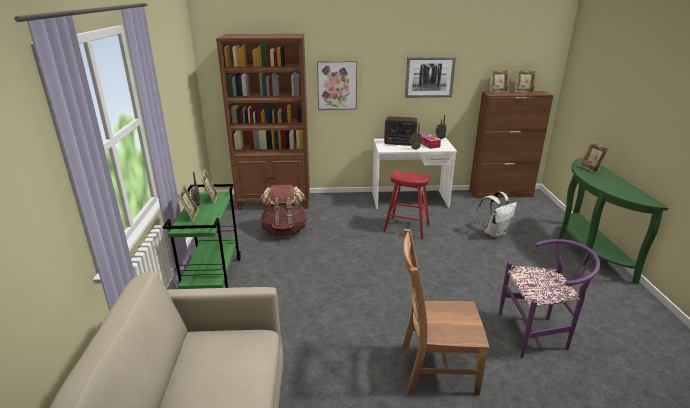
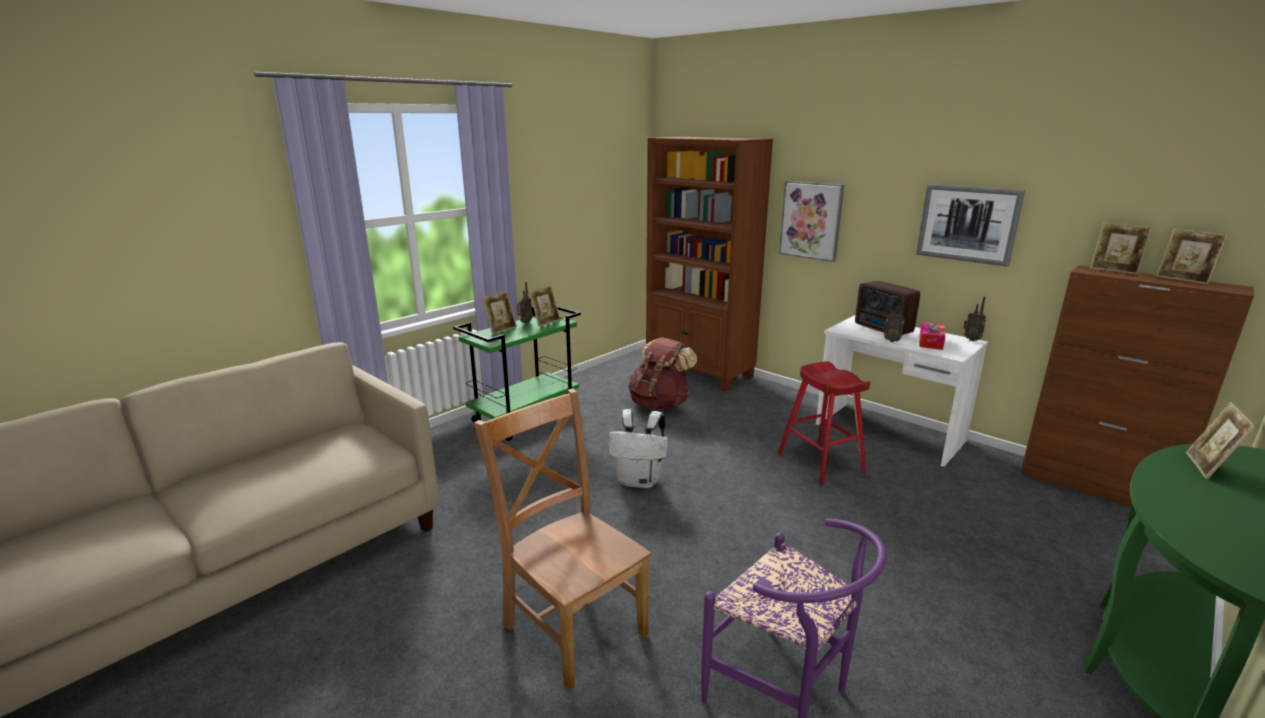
camera: 45 degrees right, 5 degrees down
white backpack [477,192,517,238] -> white backpack moved to [608,409,668,488]

